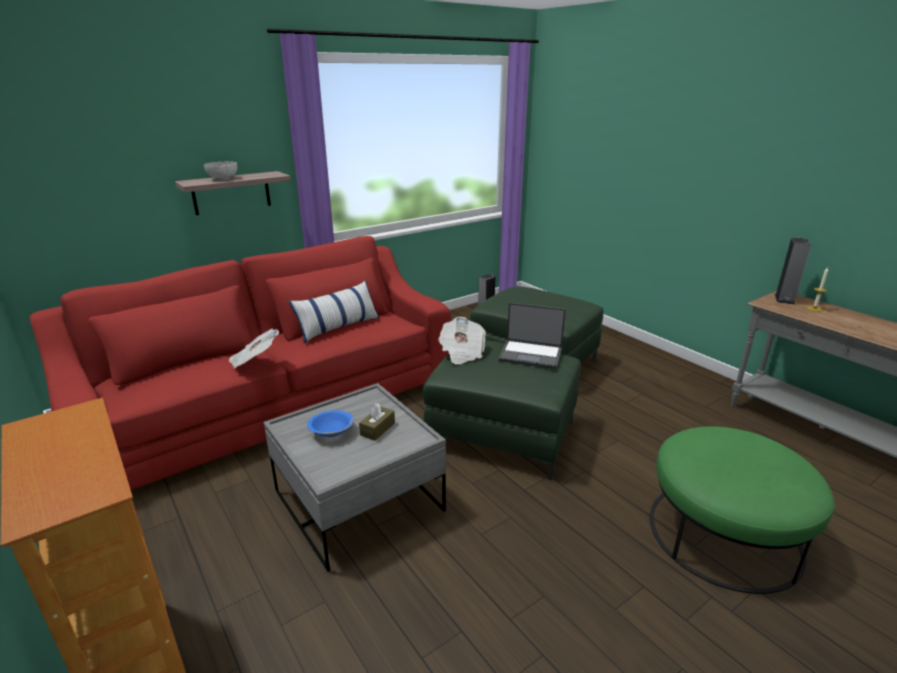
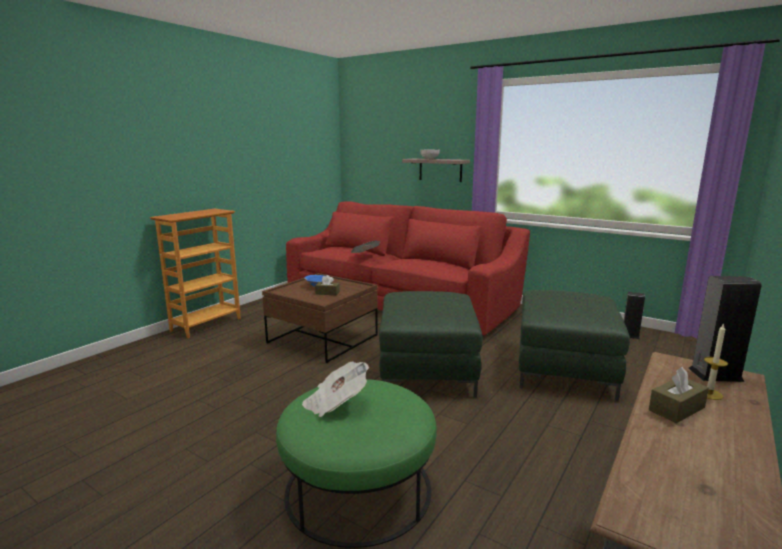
camera: 70 degrees right, 10 degrees down
grey coffee table [264,383,446,572] -> brown coffee table [262,273,378,363]
pillow [288,280,380,344] -> none
newspaper [438,317,486,365] -> newspaper moved to [302,361,369,417]
laptop [499,303,566,369] -> none
none -> brown tissue box [649,367,709,423]

